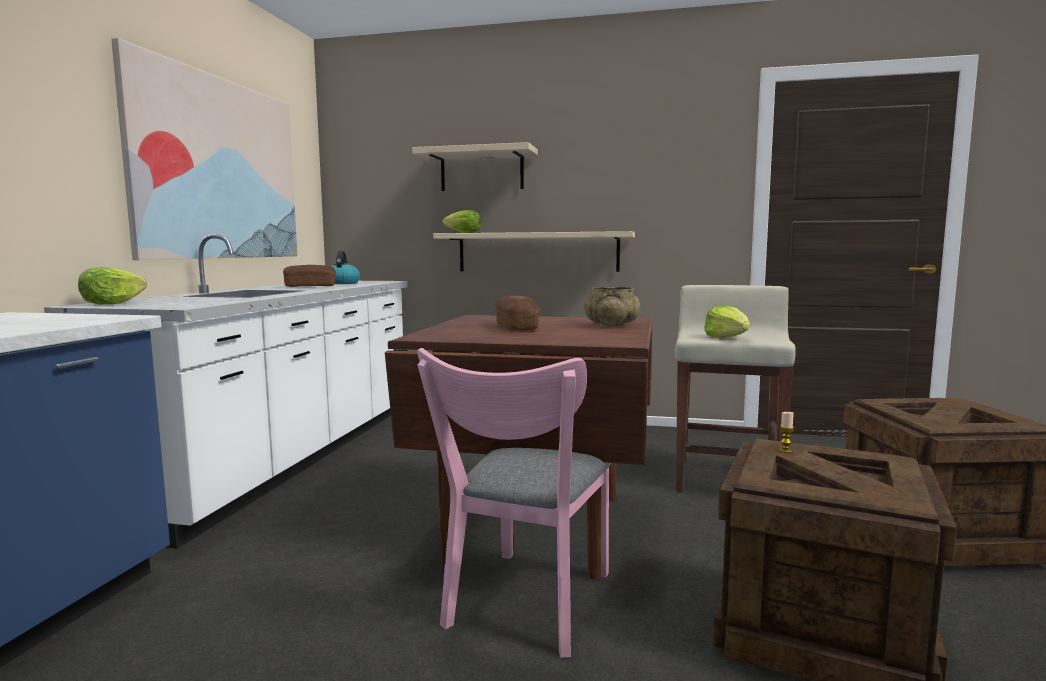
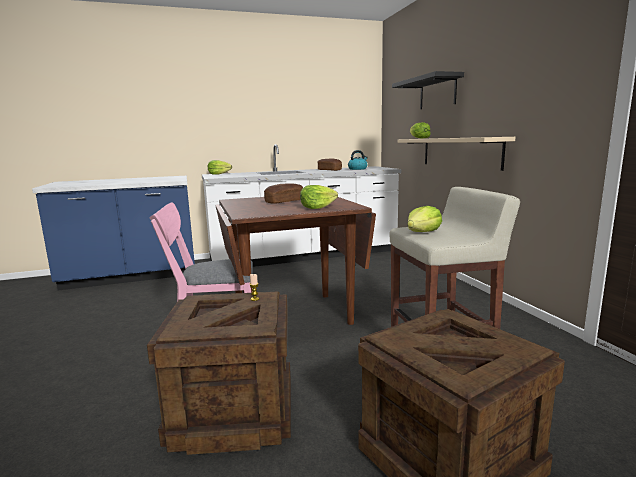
camera: 60 degrees right, 5 degrees up
picture [111,38,297,260] -> none
beige shelf [412,142,538,191] -> black shelf [392,71,464,109]
beige bowl [584,287,640,327] -> lettuce [300,185,338,209]

